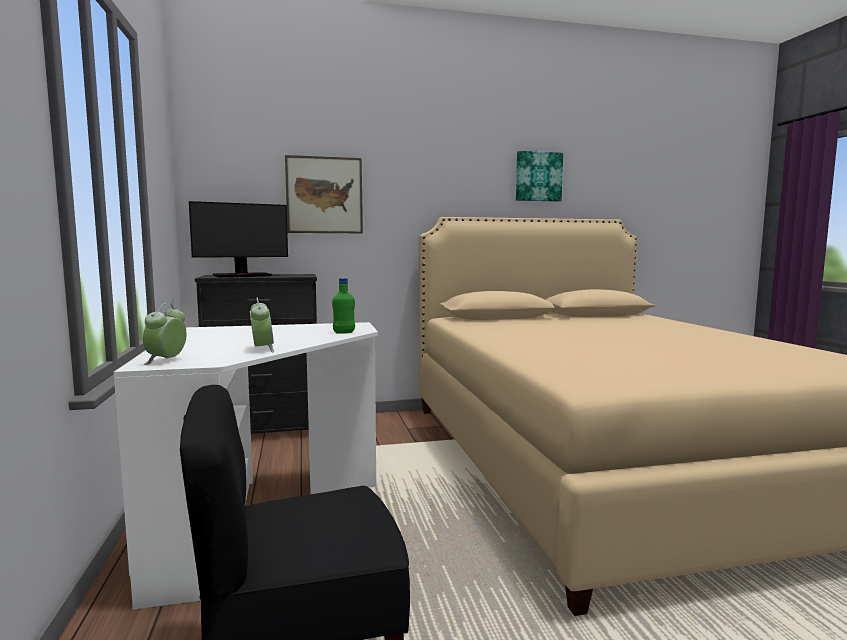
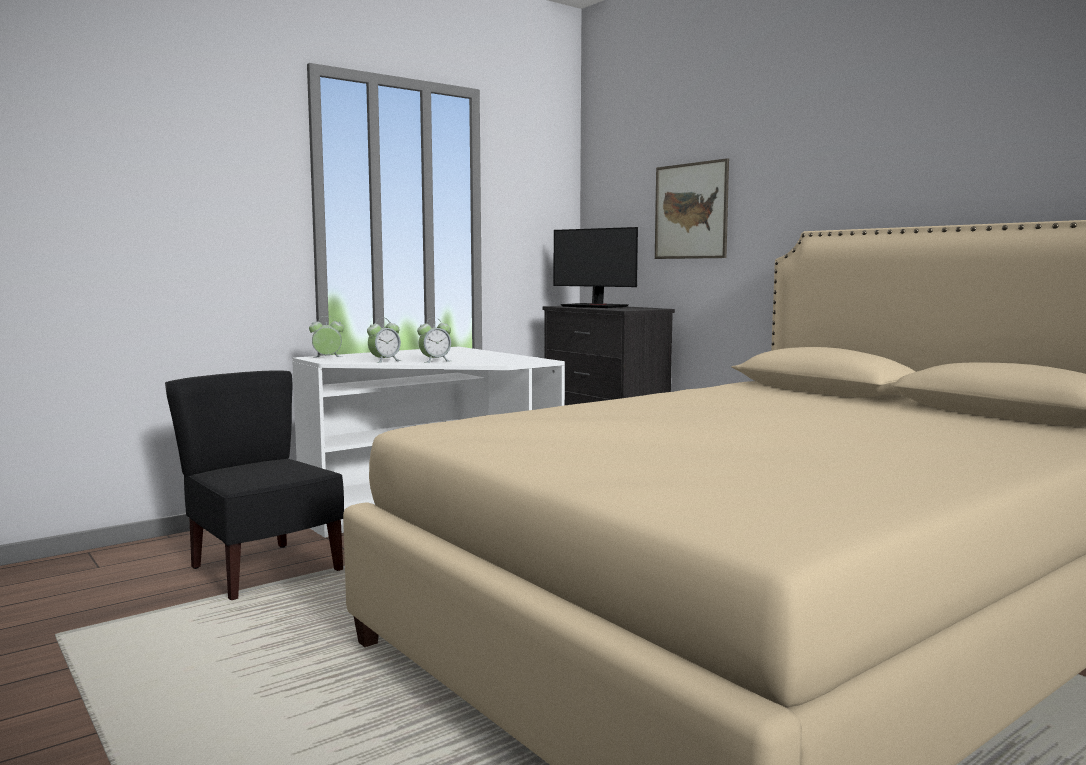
camera: 65 degrees right, 0 degrees up
green bottle [332,278,355,334] -> none
picture [516,151,563,202] -> none
none -> alarm clock [417,318,451,363]

